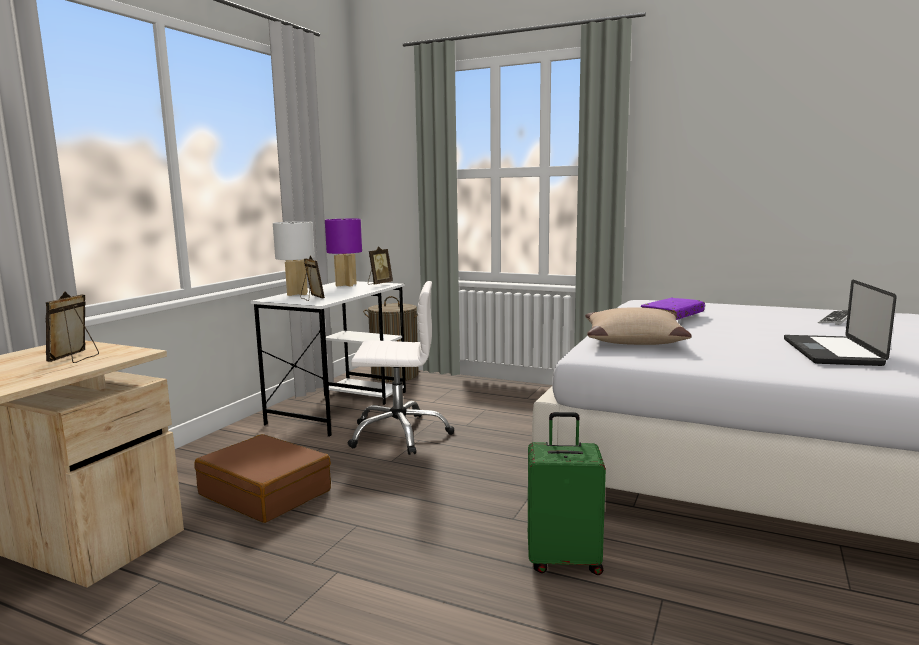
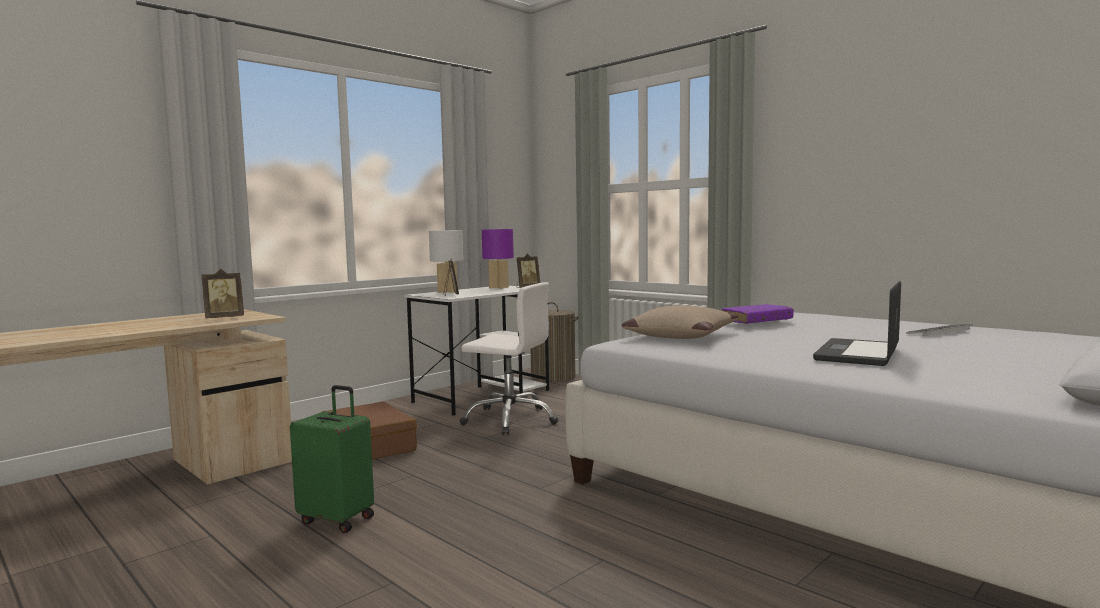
camera: 20 degrees right, 5 degrees down
picture frame [46,292,99,363] -> picture frame turned 150 degrees counterclockwise [202,269,244,318]
green suitcase [528,412,606,575] -> green suitcase moved to [290,385,374,533]

